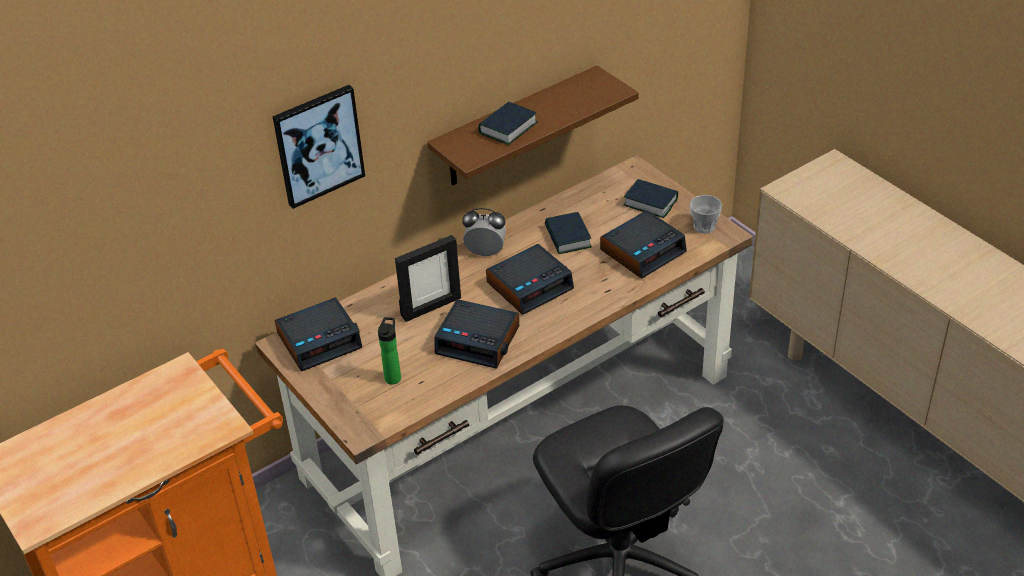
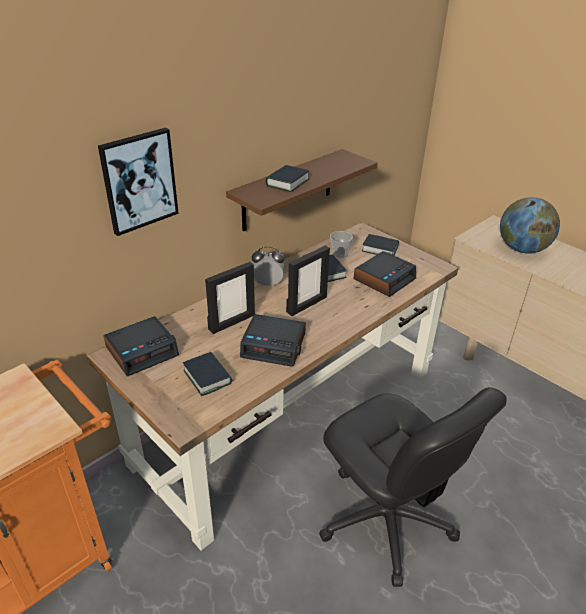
camera: 10 degrees left, 5 degrees down
bottle [378,317,401,384] -> book [183,352,232,396]
alarm clock [486,244,574,315] -> picture frame [286,246,330,316]
cup [690,195,722,234] -> cup moved to [330,231,353,258]
none -> globe [500,197,560,254]

